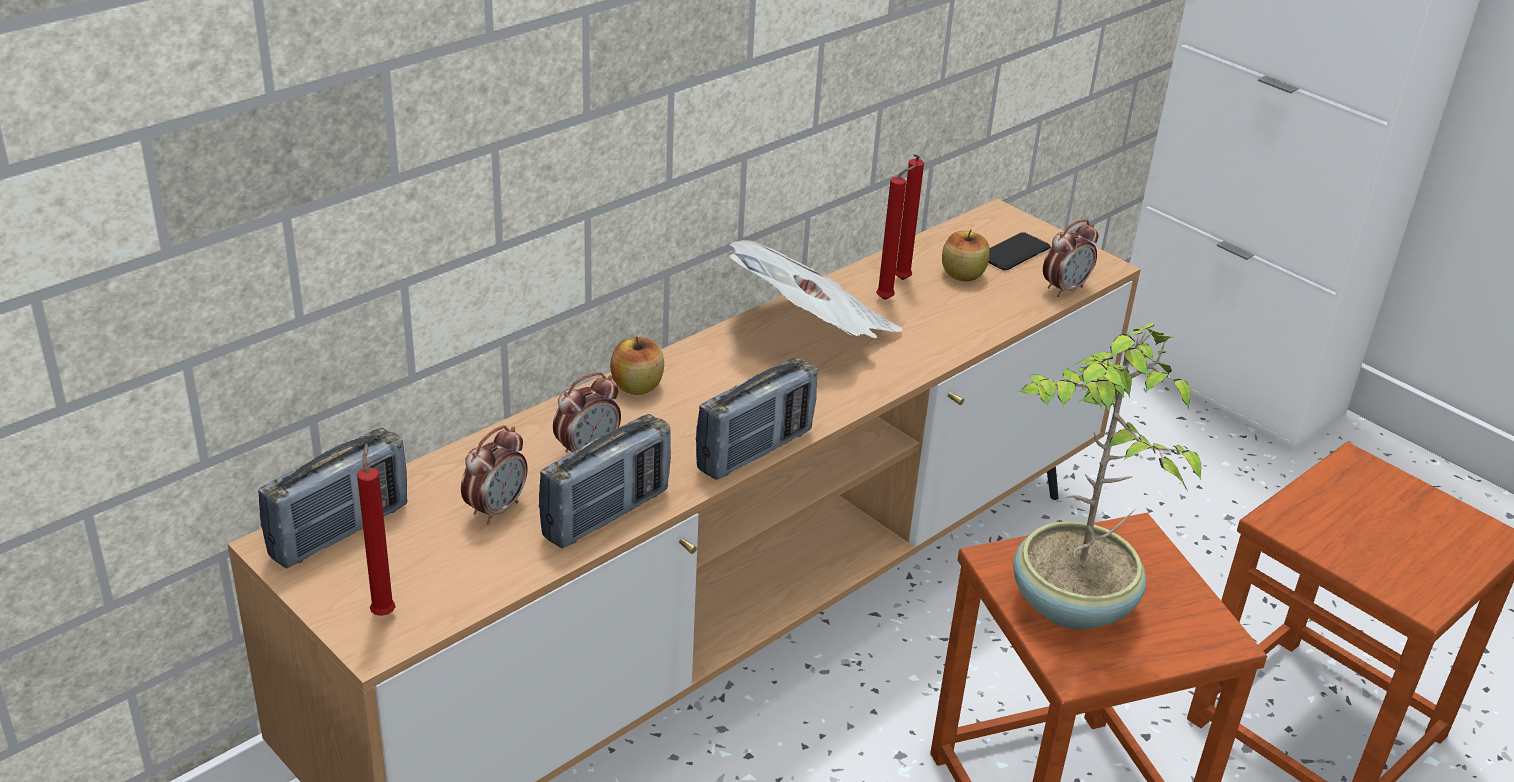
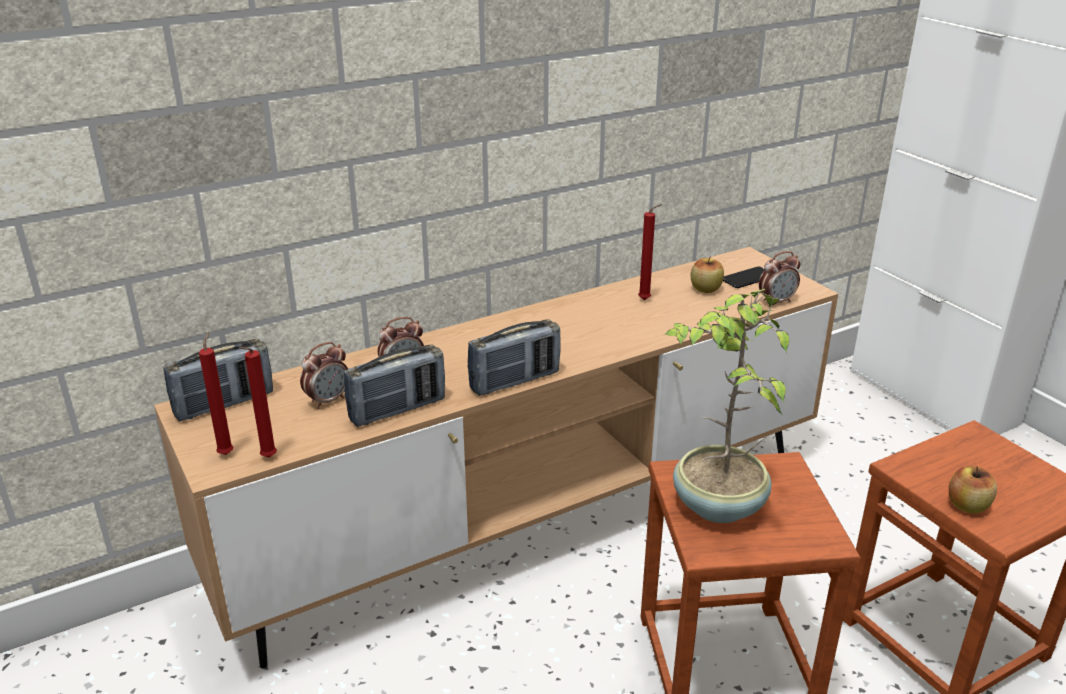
camera: 15 degrees right, 5 degrees down
apple [610,336,664,395] -> apple moved to [949,466,997,513]
newspaper [729,240,903,338] -> none
red candle [895,154,924,280] -> red candle moved to [238,347,277,458]

